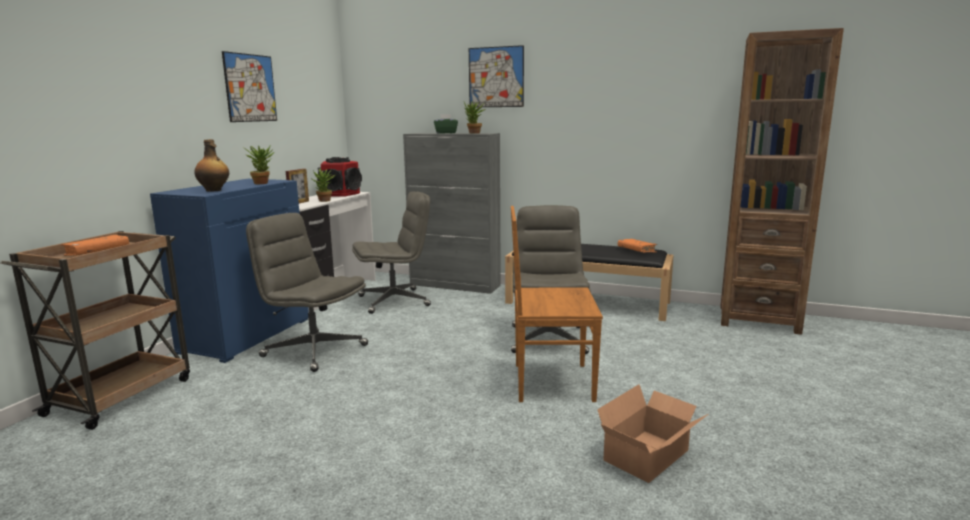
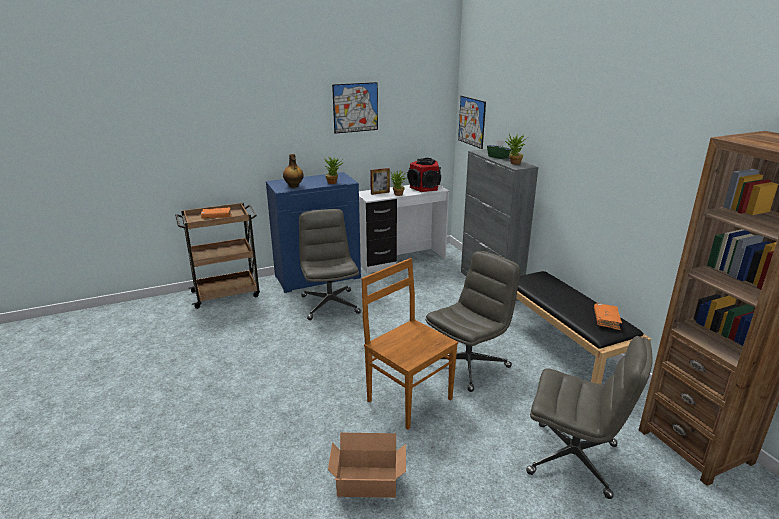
camera: 45 degrees right, 10 degrees up
grey office chair [352,191,431,314] -> grey office chair moved to [526,336,653,499]
picture [469,45,524,107] -> picture moved to [458,96,486,149]

